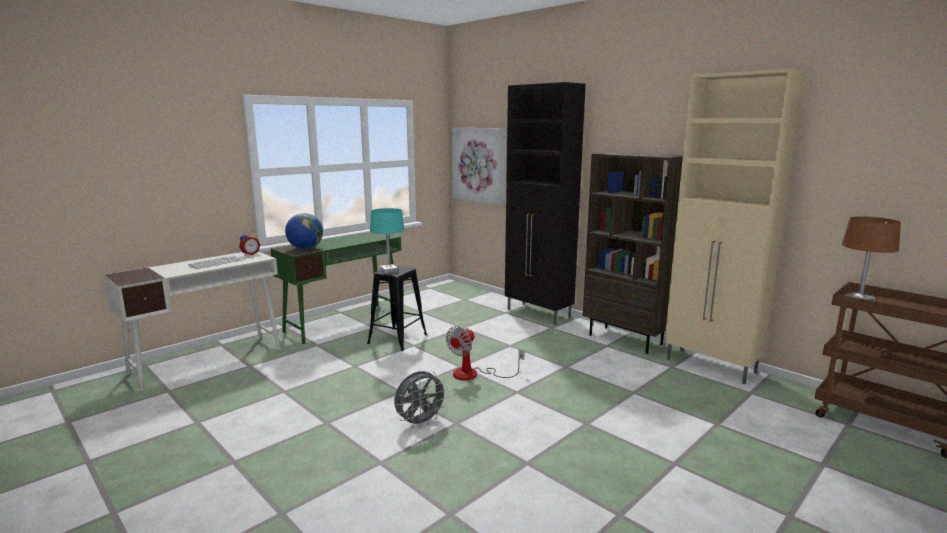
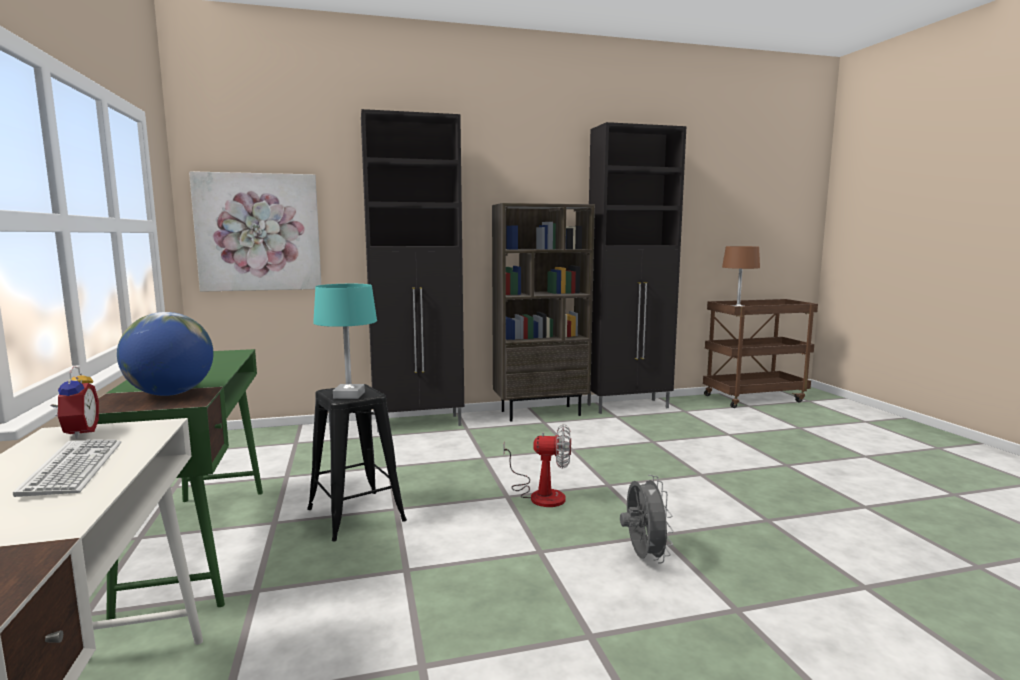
camera: 60 degrees left, 5 degrees down
fan [446,326,524,380] -> fan turned 60 degrees counterclockwise [503,424,571,507]
beige cabinet [665,68,806,384] -> black cabinet [588,122,686,414]

